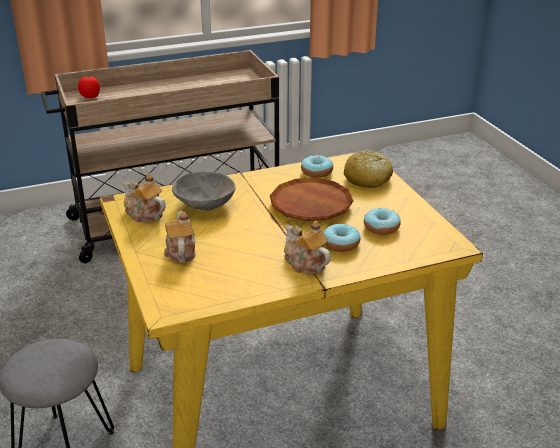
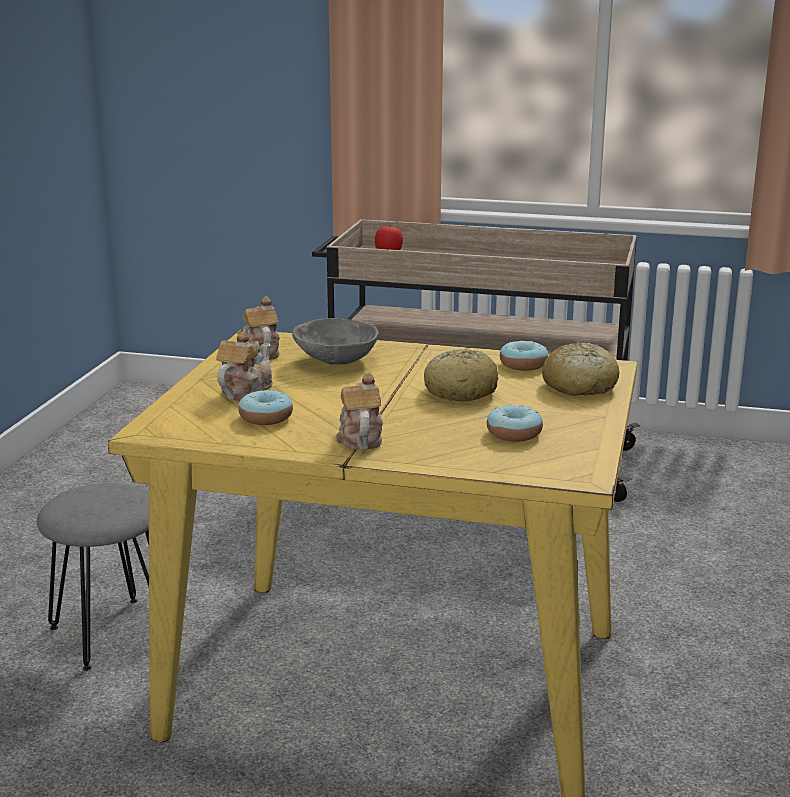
camera: 35 degrees right, 10 degrees down
brown plate [270,178,353,221] -> bread [424,349,499,401]
donut [323,224,360,252] -> donut moved to [238,390,293,425]

